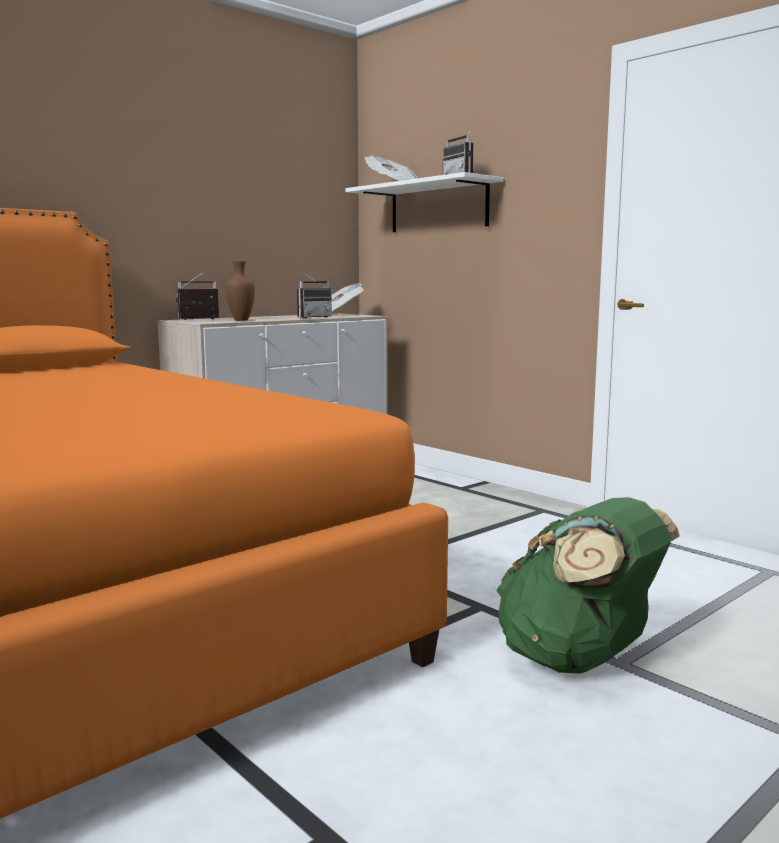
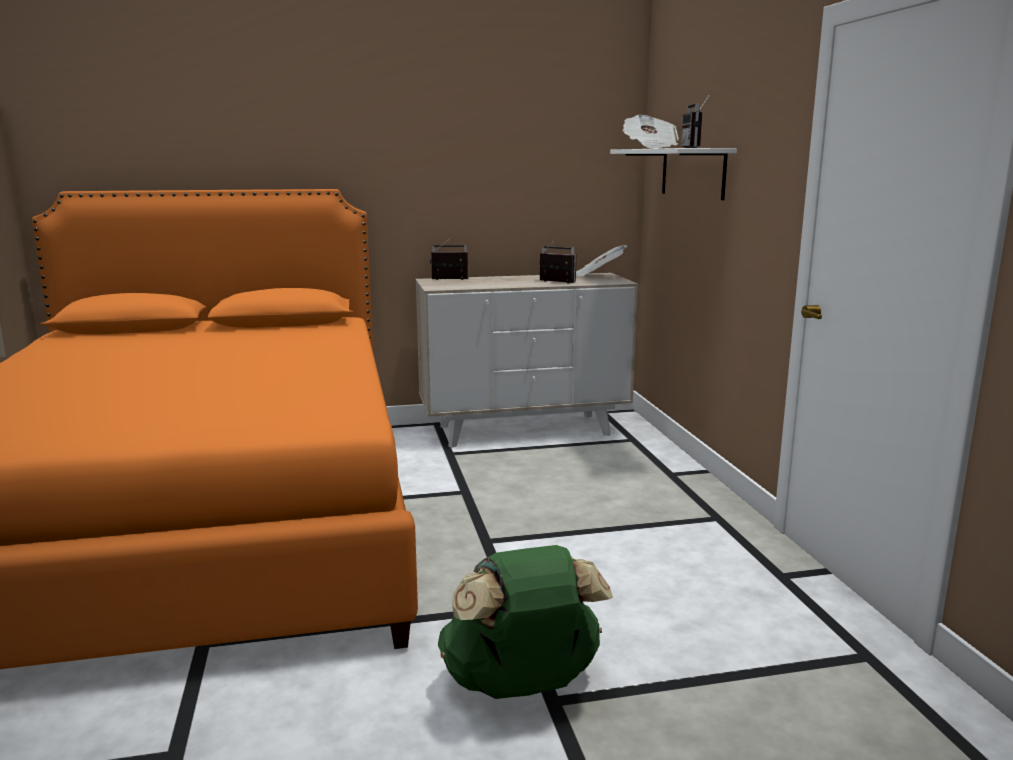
camera: 30 degrees right, 5 degrees up
brown vase [226,261,255,321] -> none
radio [297,273,332,318] -> radio turned 135 degrees counterclockwise [539,239,576,284]

